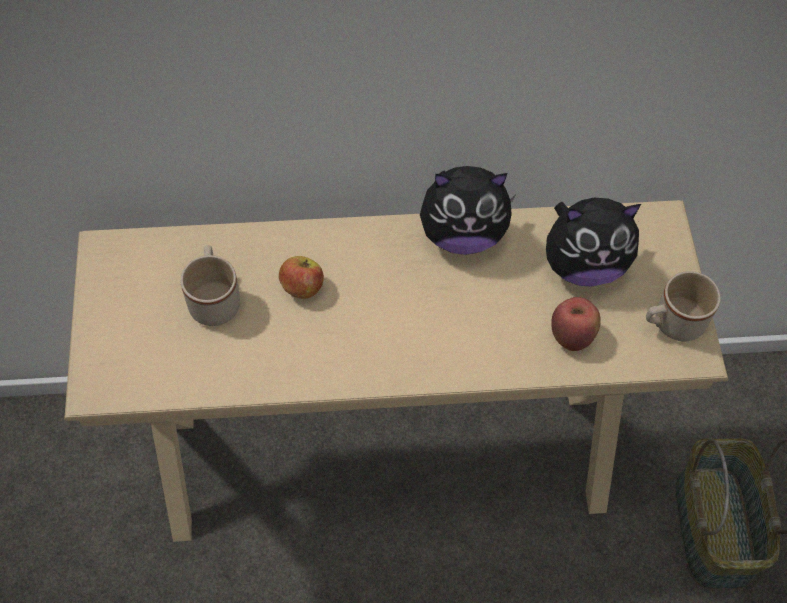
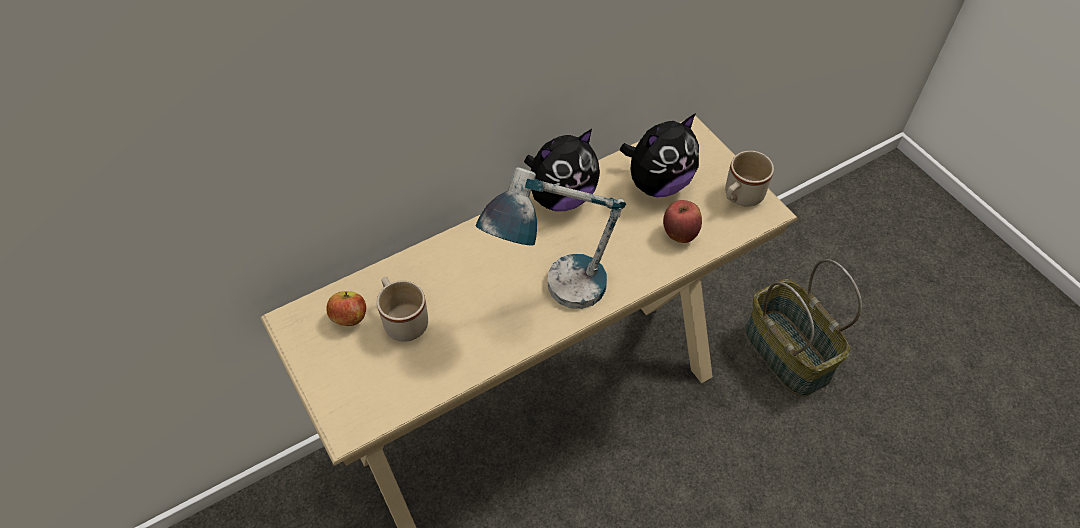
camera: 25 degrees left, 5 degrees down
apple [279,256,324,299] -> apple moved to [326,291,366,326]
none -> table lamp [475,167,626,309]

